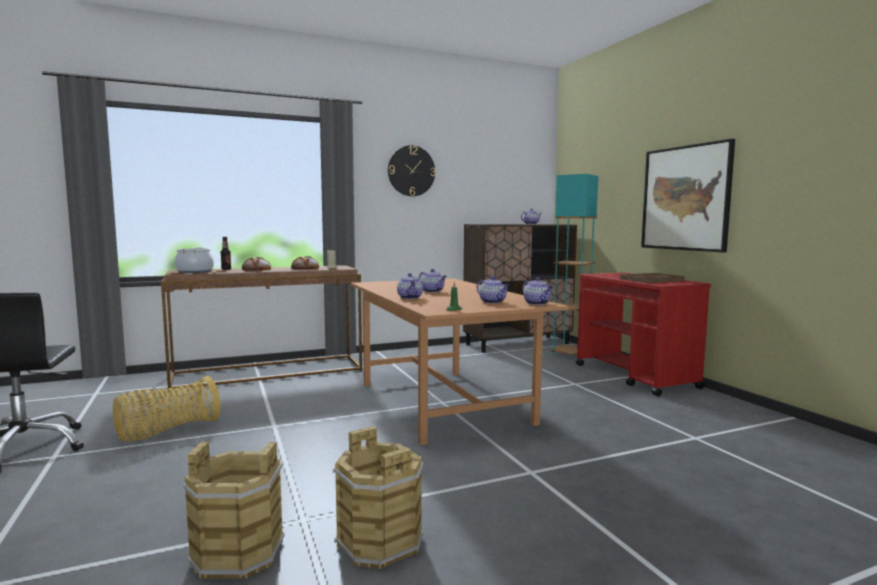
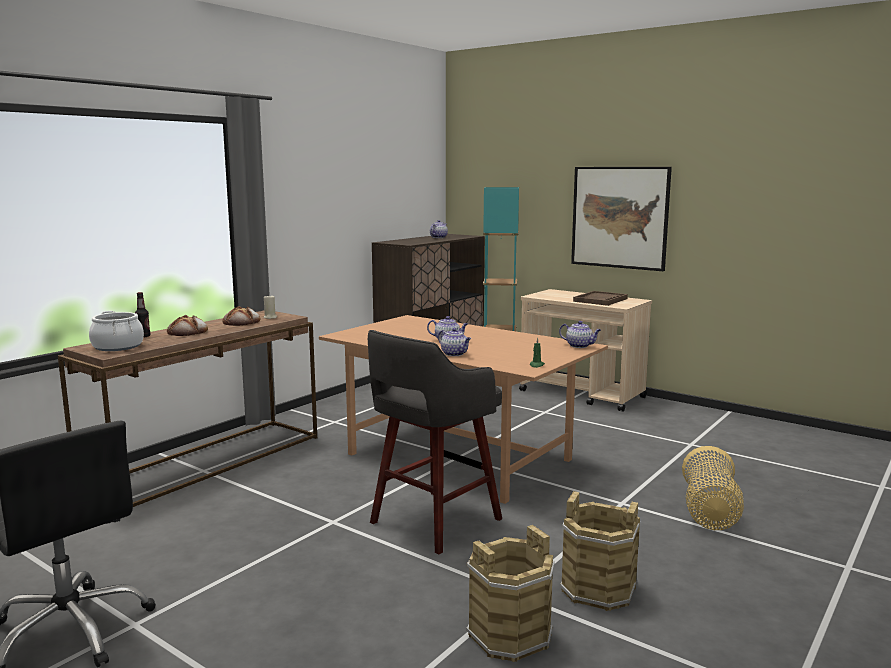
camera: 30 degrees left, 5 degrees up
basket [113,376,220,442] -> basket moved to [682,446,744,530]
wall clock [388,145,436,196] -> none
teapot [477,276,510,304] -> none
red cart [576,273,711,397] -> beige cart [519,289,652,412]
none -> grey stool [368,330,502,554]

